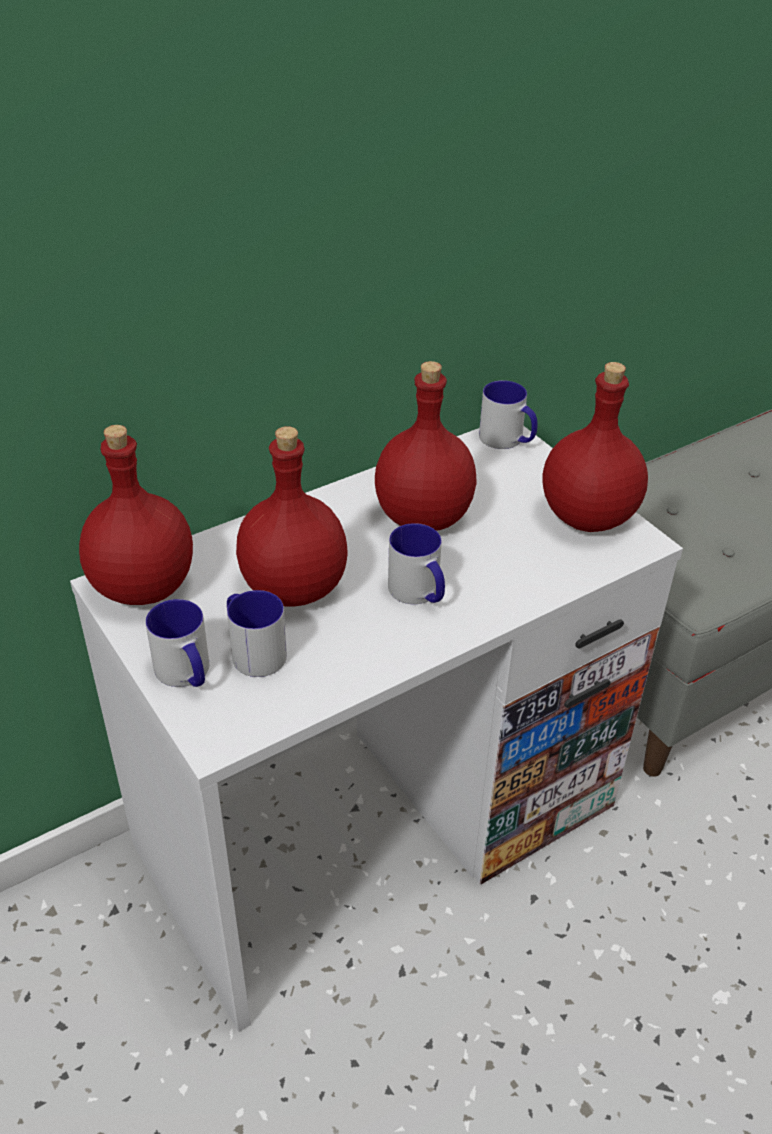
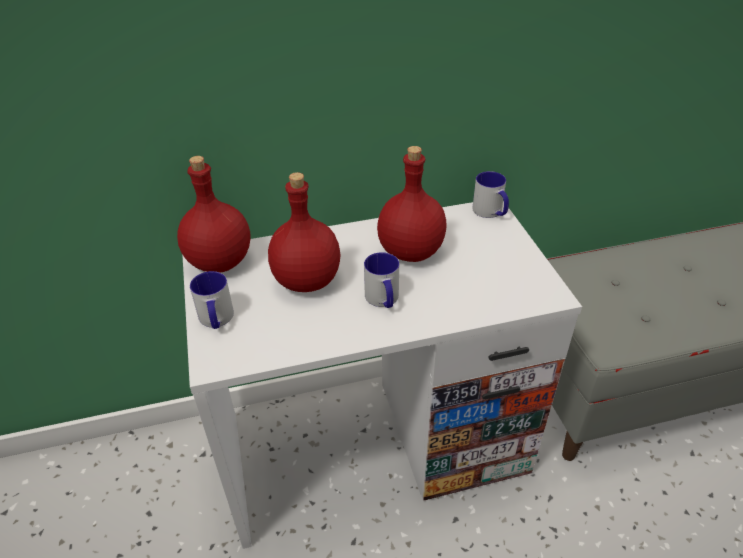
camera: 20 degrees right, 0 degrees up
mug [227,590,287,677] -> none
red bottle [542,362,648,532] -> none

